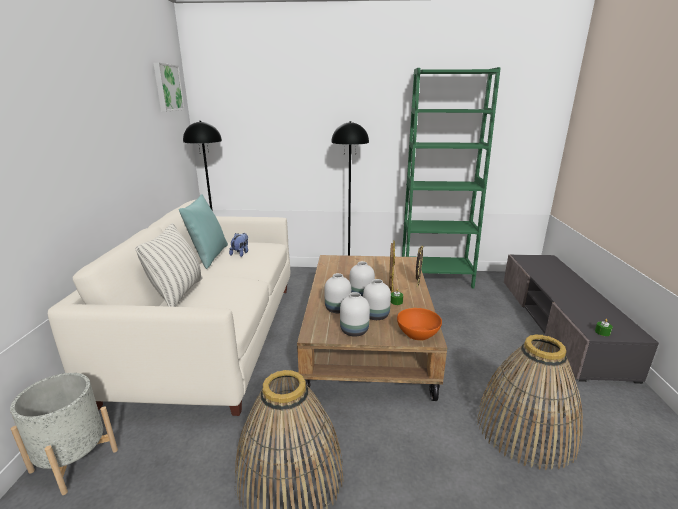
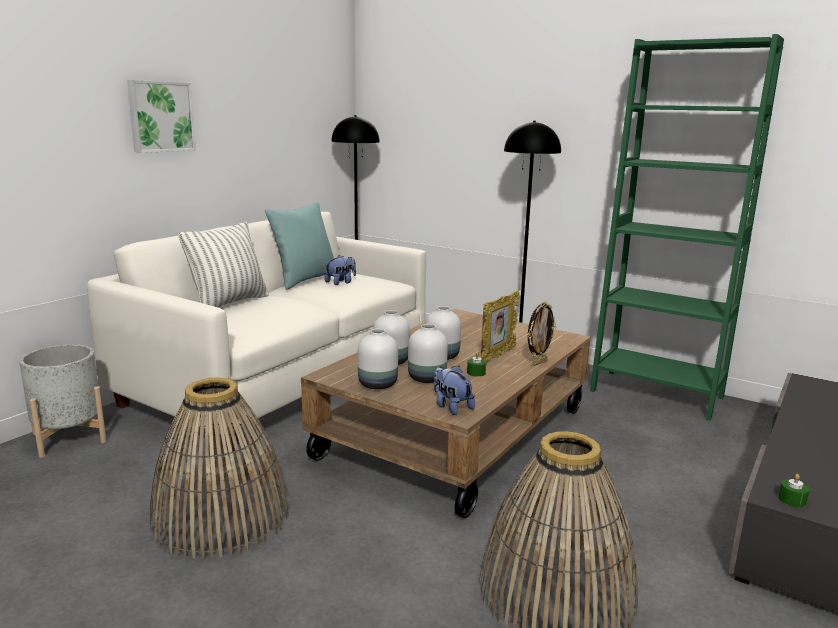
camera: 30 degrees right, 5 degrees down
picture [153,62,185,111] -> picture moved to [127,80,196,153]
orange bowl [397,308,442,341] -> plush toy [434,366,475,415]

